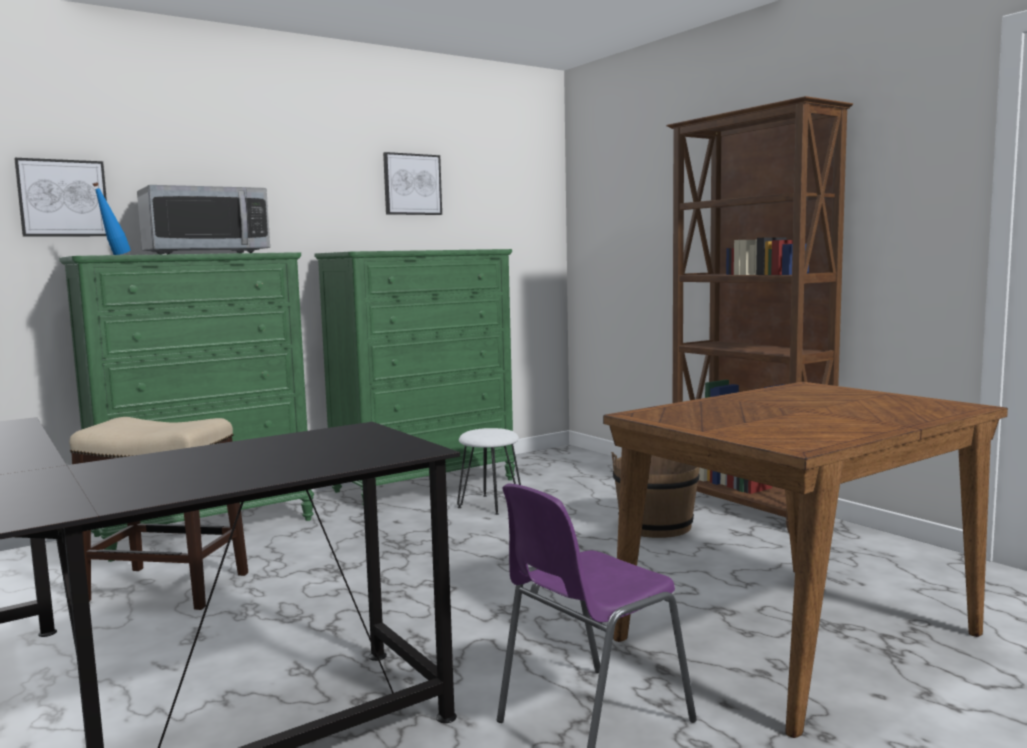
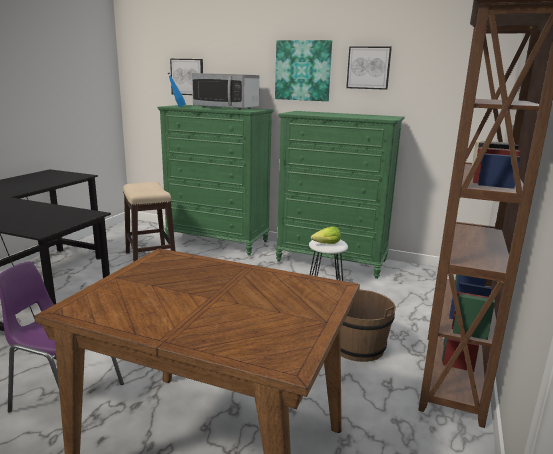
camera: 55 degrees right, 10 degrees up
none -> picture [275,40,332,101]
none -> lettuce [311,226,341,244]

